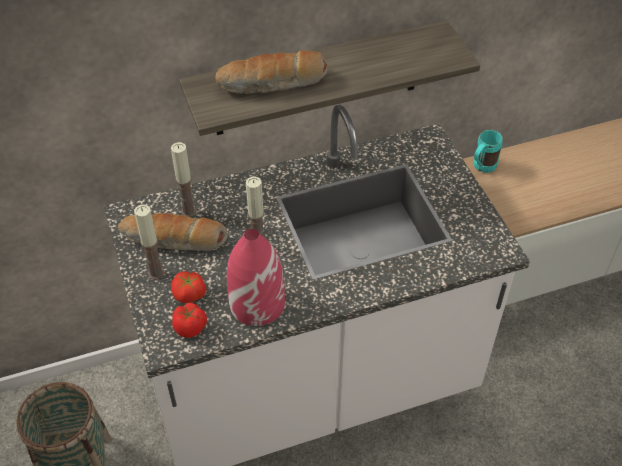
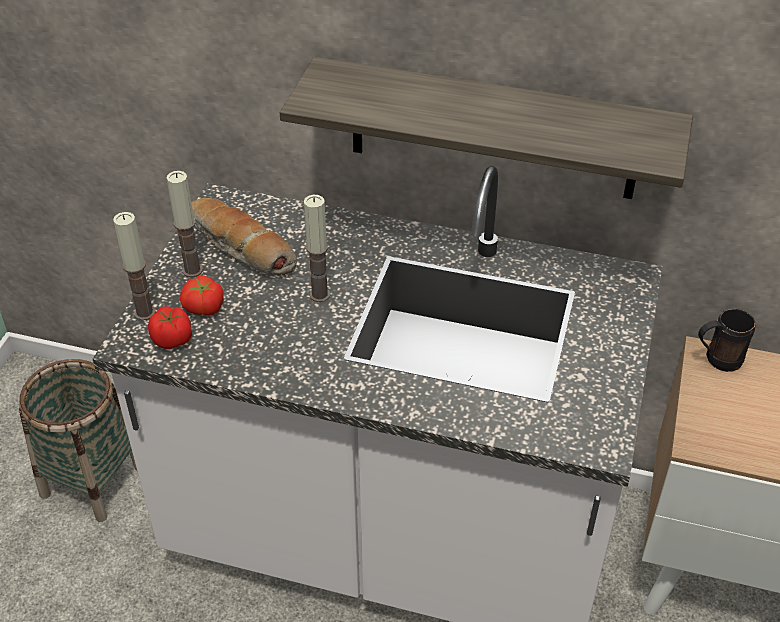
camera: 35 degrees right, 5 degrees down
candle [171,142,196,217] -> candle moved to [113,212,155,320]
bread [215,51,328,94] -> none
red vase [227,229,285,326] -> none
turquoise mug [474,130,503,173] -> black mug [698,309,756,372]

